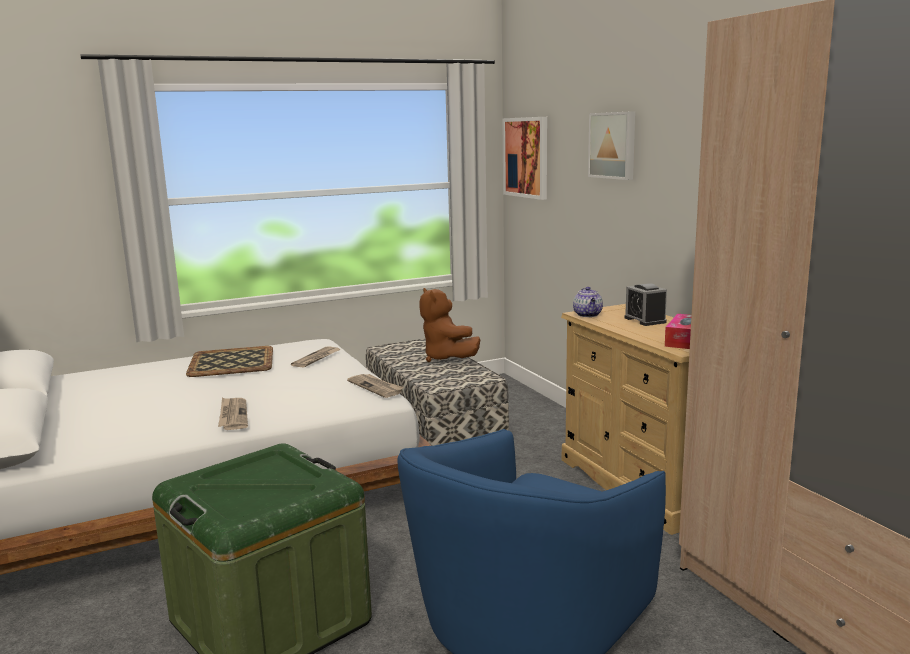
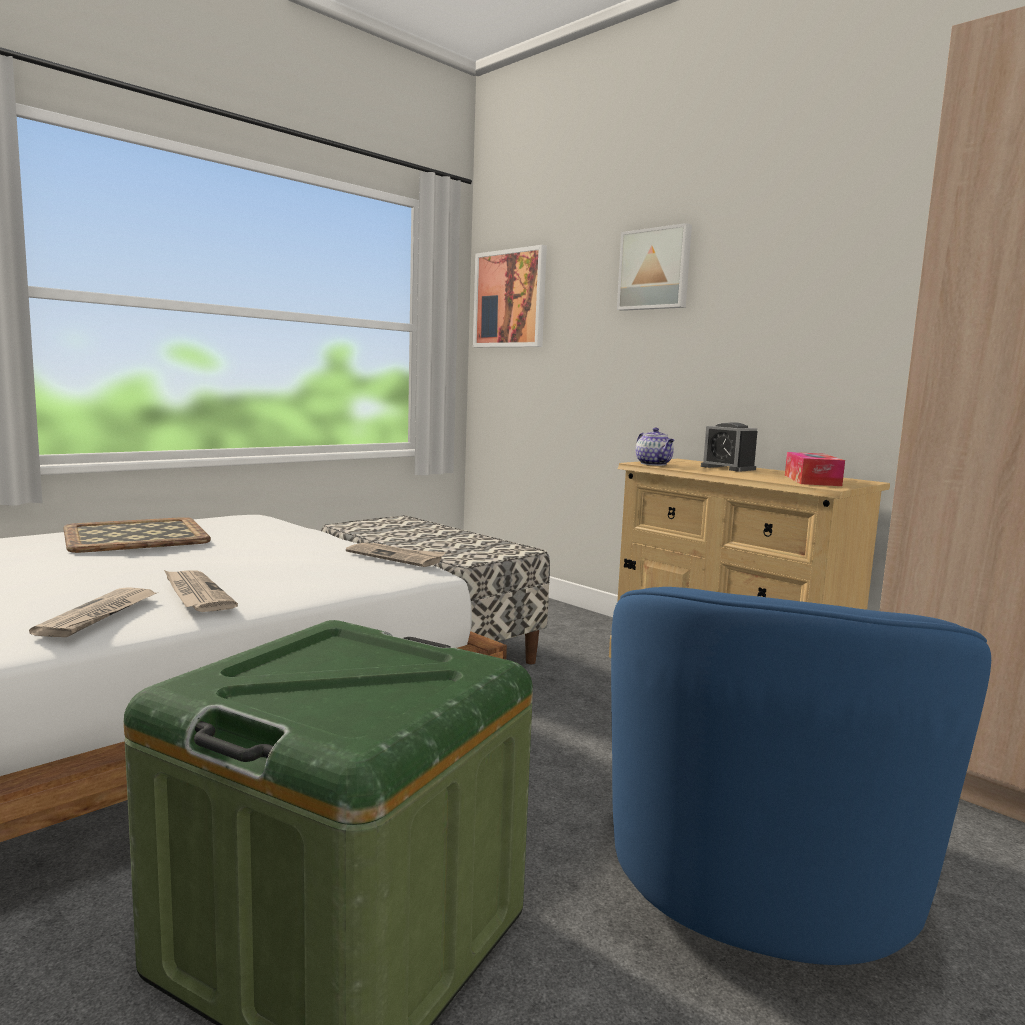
camera: 20 degrees left, 5 degrees down
newspaper [291,347,341,367] -> newspaper moved to [29,587,156,637]
brown plush toy [419,288,480,362] -> none

